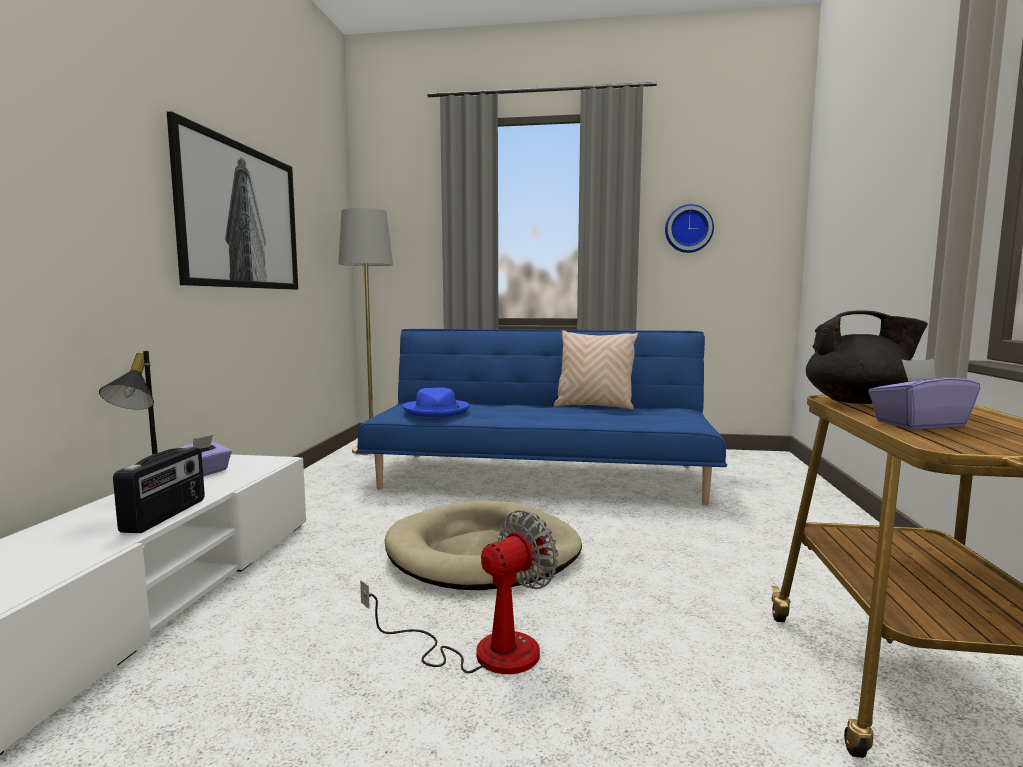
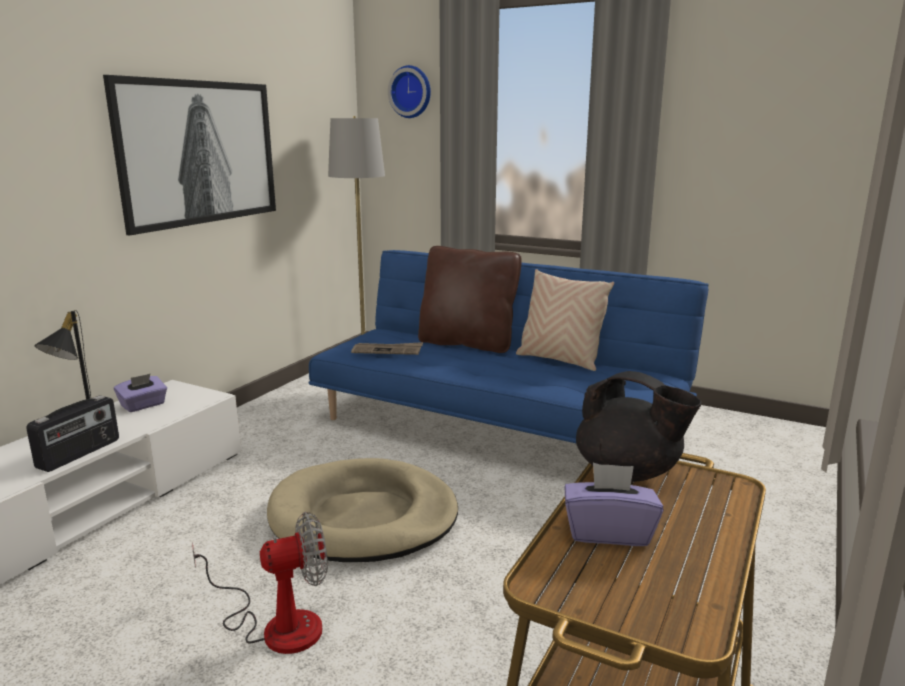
camera: 20 degrees right, 10 degrees up
blue hat [403,387,470,418] -> newspaper [351,342,423,355]
wall clock [665,204,714,253] -> wall clock moved to [388,65,431,118]
none -> brown pillow [418,246,522,353]

